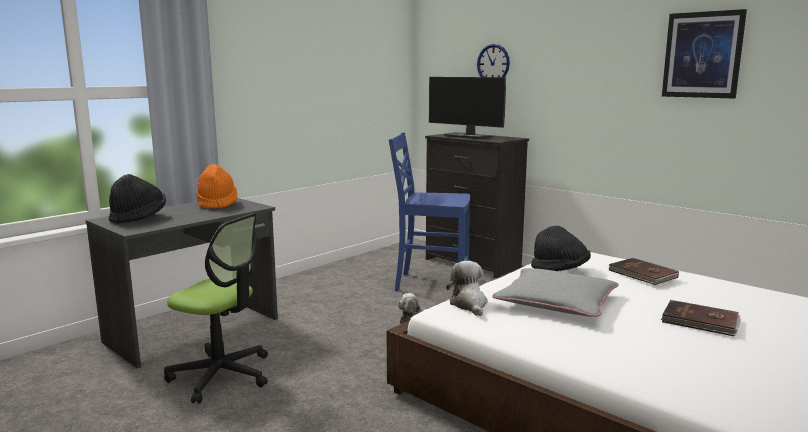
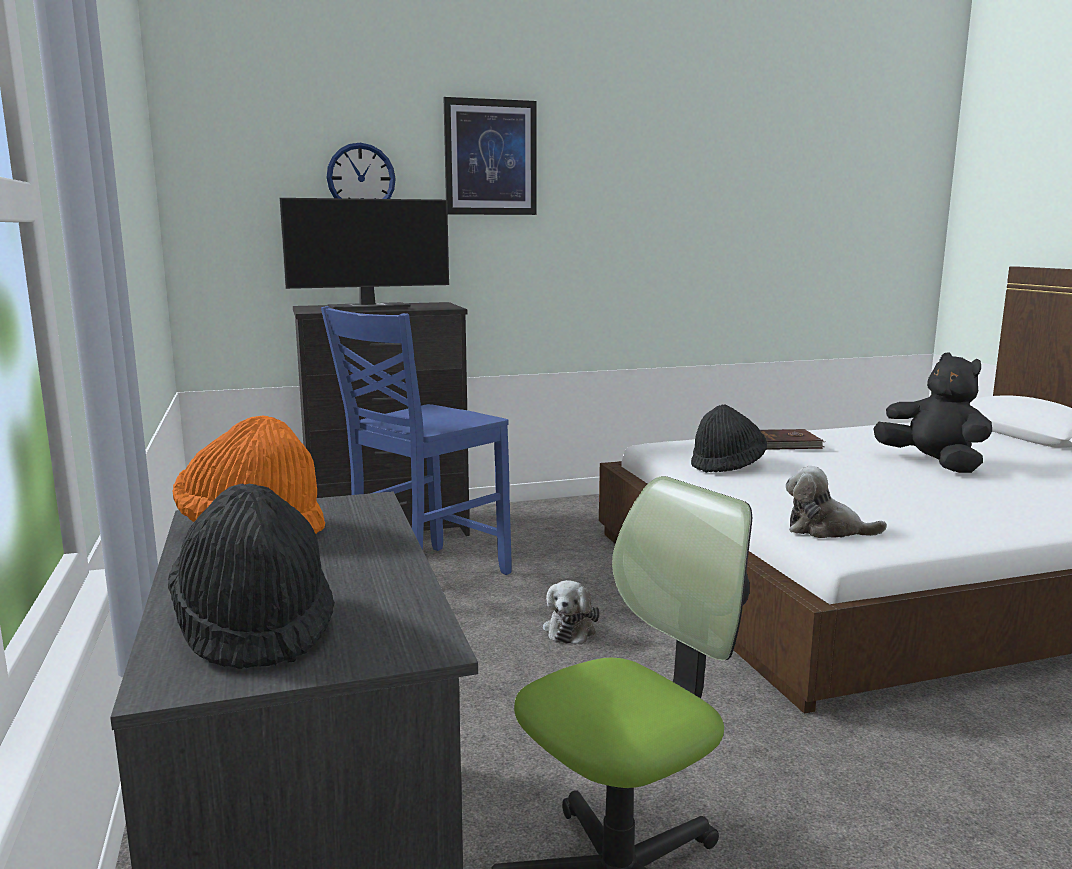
camera: 60 degrees left, 0 degrees up
grey pillow [492,268,619,317] -> none
brown book [661,300,741,336] -> black plush toy [873,352,992,473]
picture [662,9,747,99] -> picture moved to [444,97,537,215]

